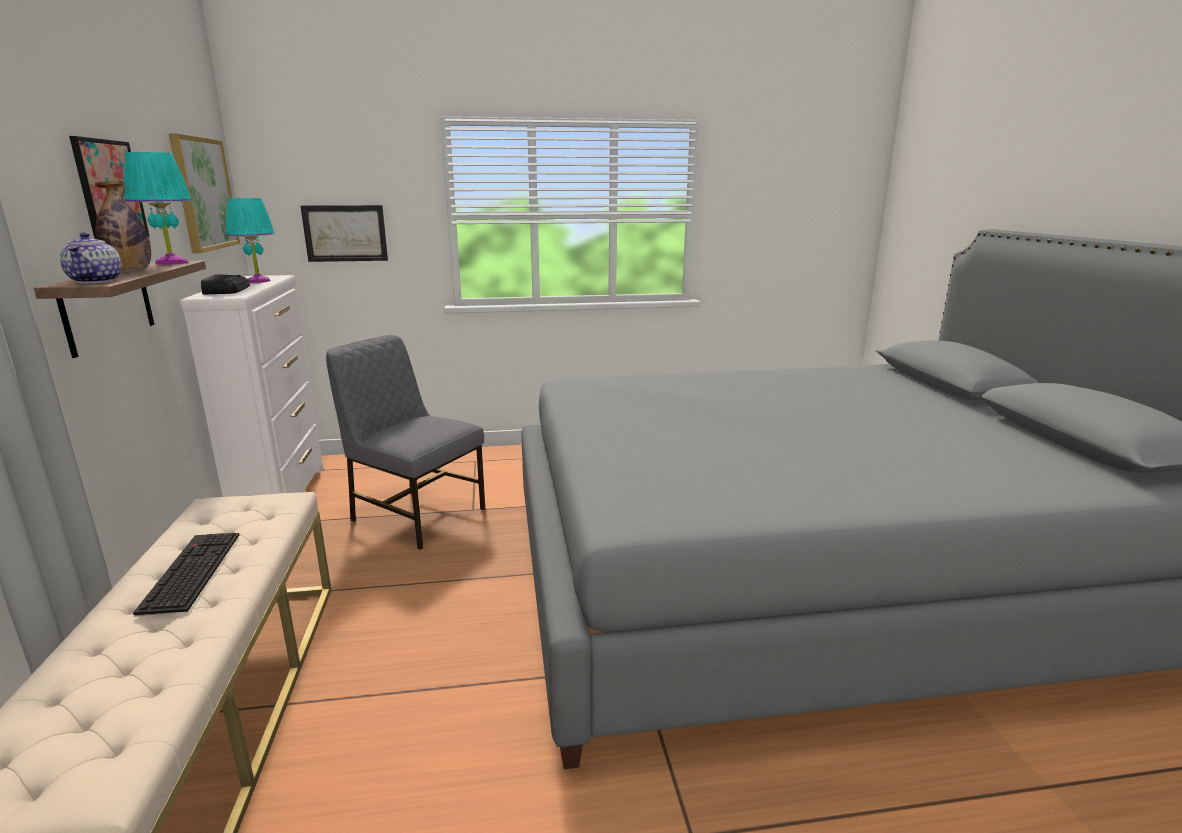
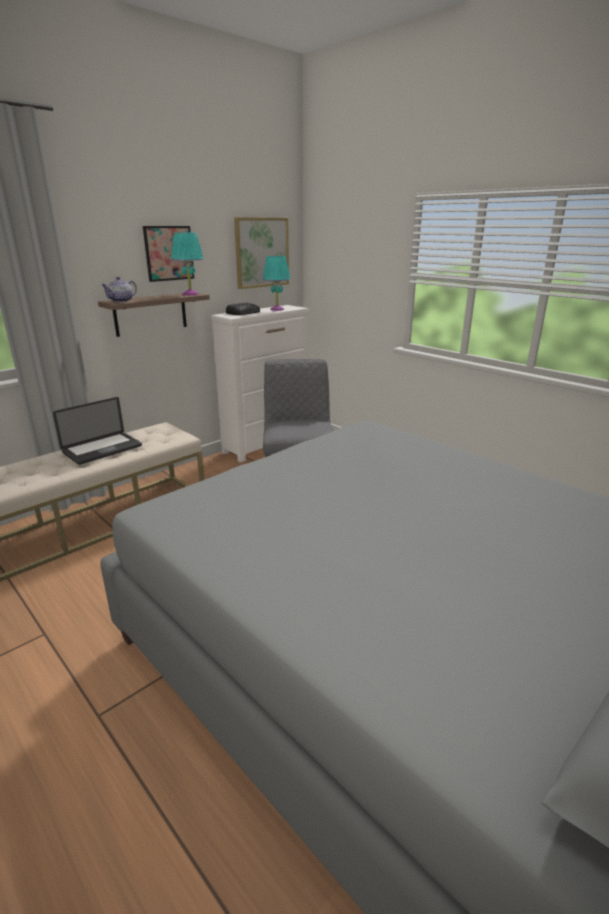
camera: 55 degrees right, 5 degrees up
bottle [95,181,151,272] -> none
keyboard [133,533,239,617] -> laptop [53,397,142,465]
picture [301,205,388,262] -> none

